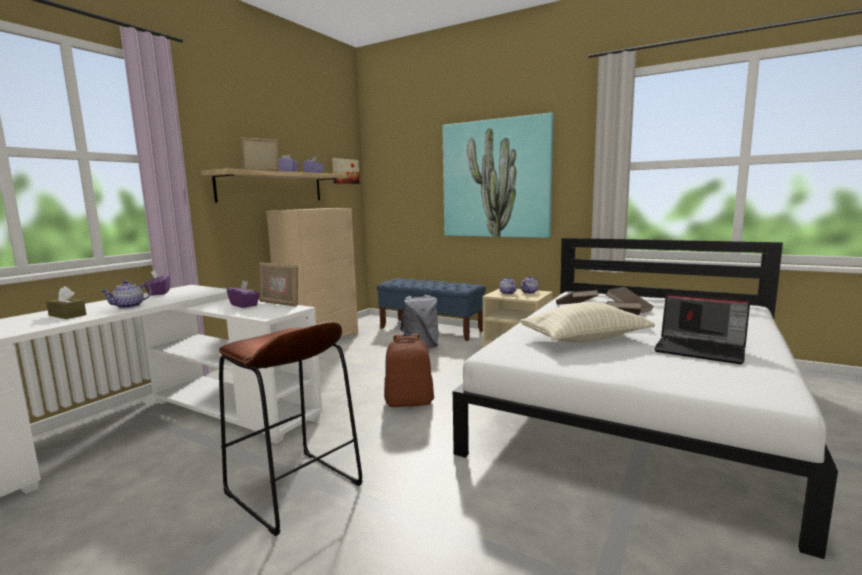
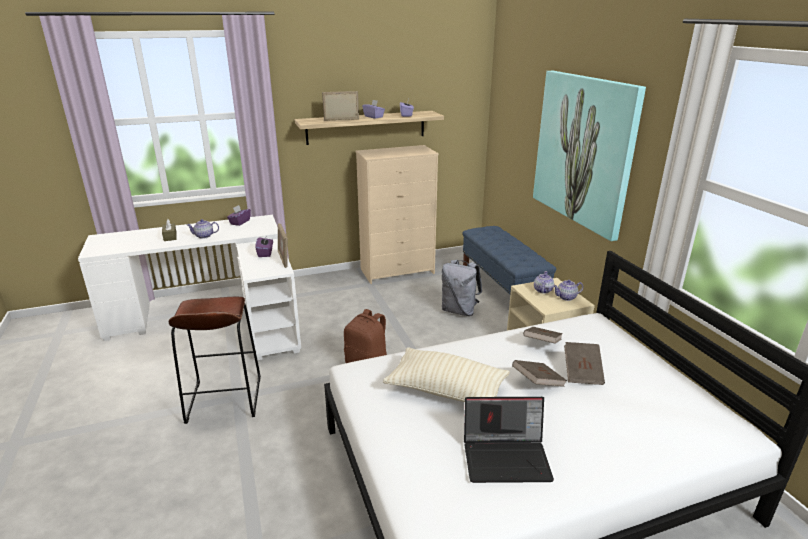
camera: 40 degrees right, 15 degrees up
picture [332,158,360,184] -> none
laptop [654,294,750,364] -> laptop turned 75 degrees counterclockwise [464,397,554,483]

